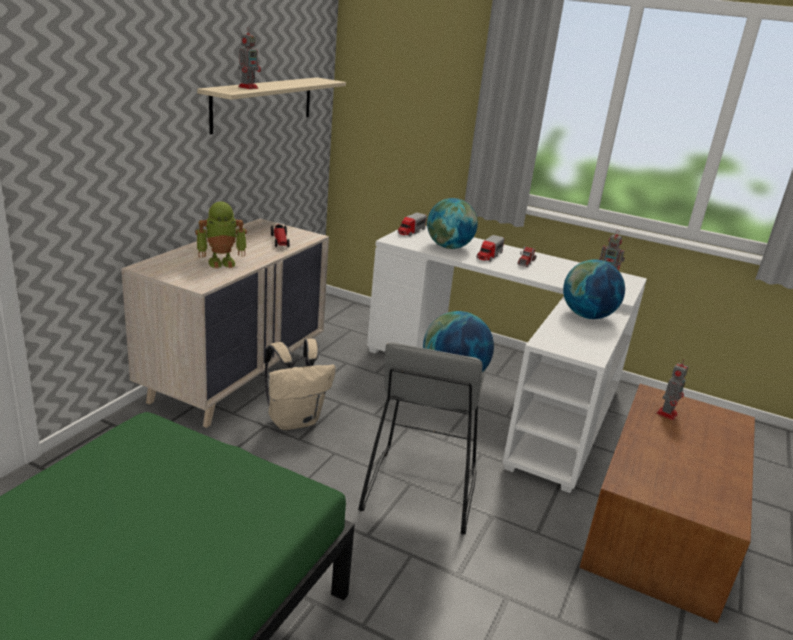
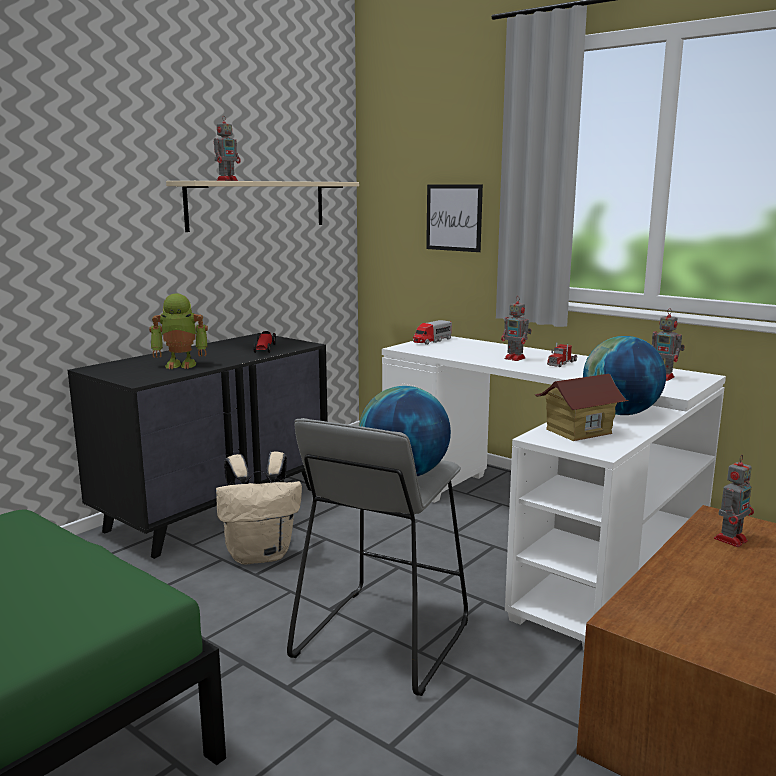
camera: 15 degrees right, 10 degrees down
beige dresser [121,219,329,428] -> black dresser [68,333,328,559]
globe [427,198,478,249] -> none
toy truck [476,235,504,262] -> toy robot [501,296,531,361]
none -> picture [426,185,483,252]
none -> toy house [535,374,629,441]

